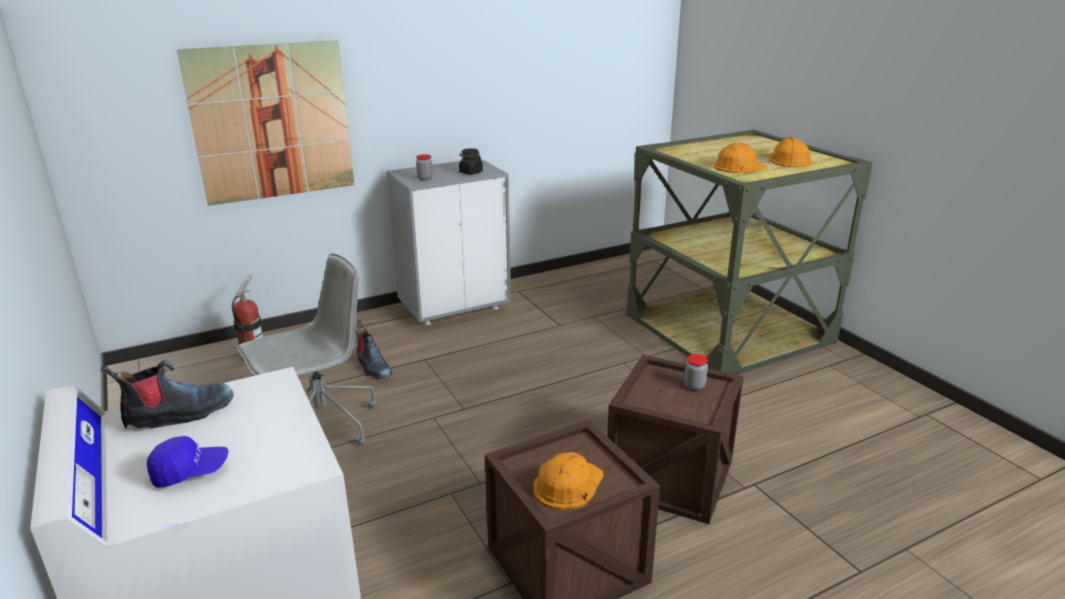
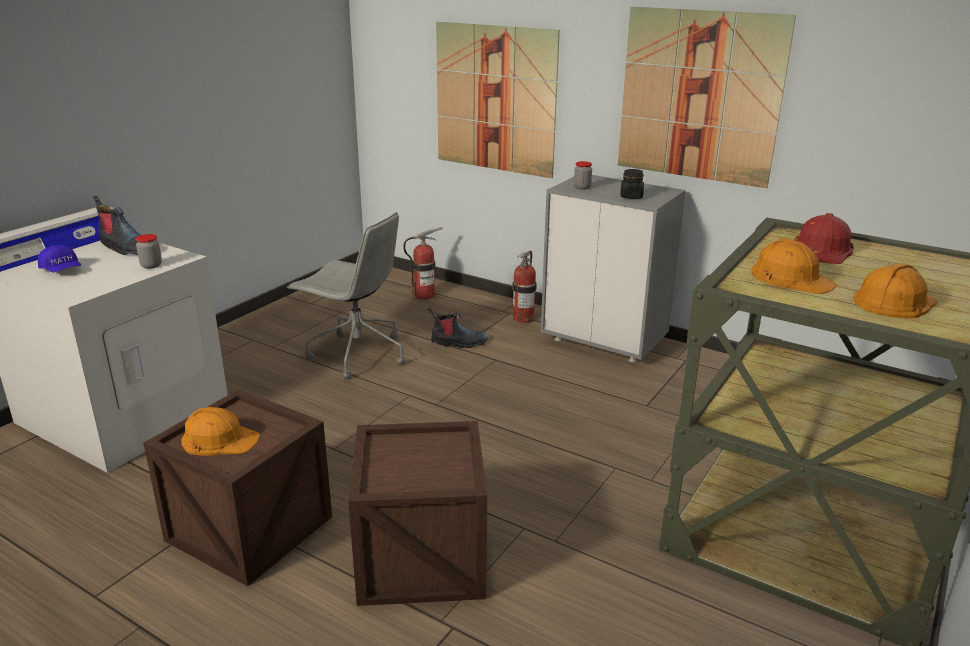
camera: 60 degrees right, 0 degrees up
boot [357,320,392,379] -> boot turned 120 degrees counterclockwise [428,307,488,348]
jar [684,354,708,390] -> jar moved to [136,234,162,269]
none -> fire extinguisher [512,250,537,324]
none -> picture [618,7,796,188]
none -> red hard hat [794,213,854,264]

